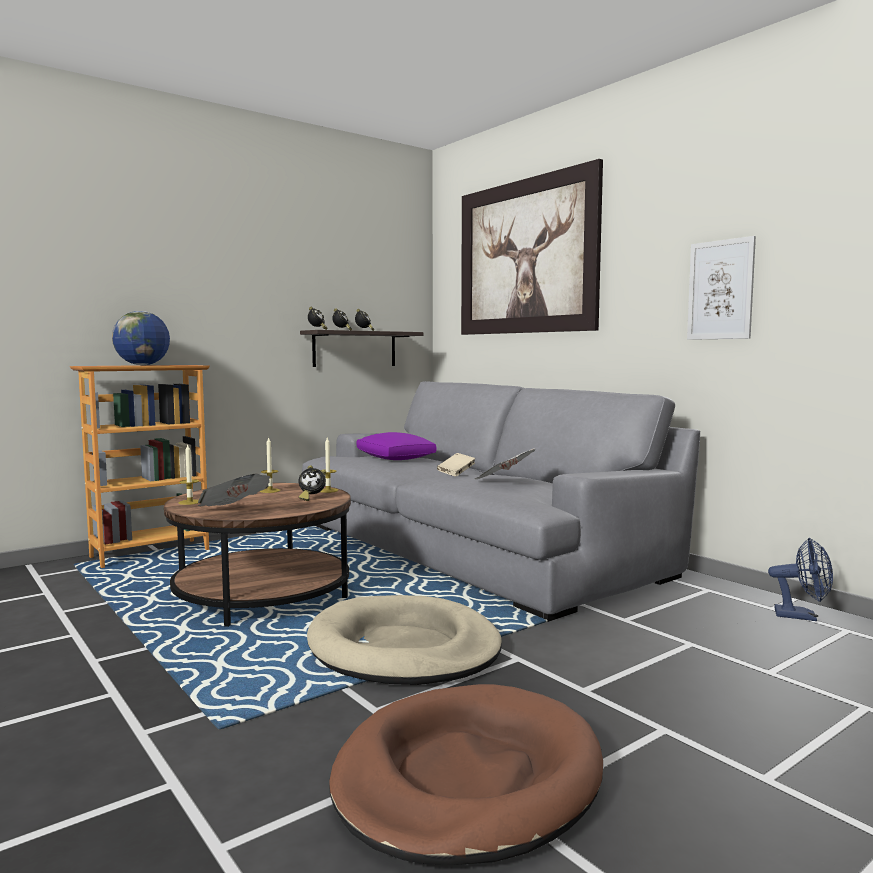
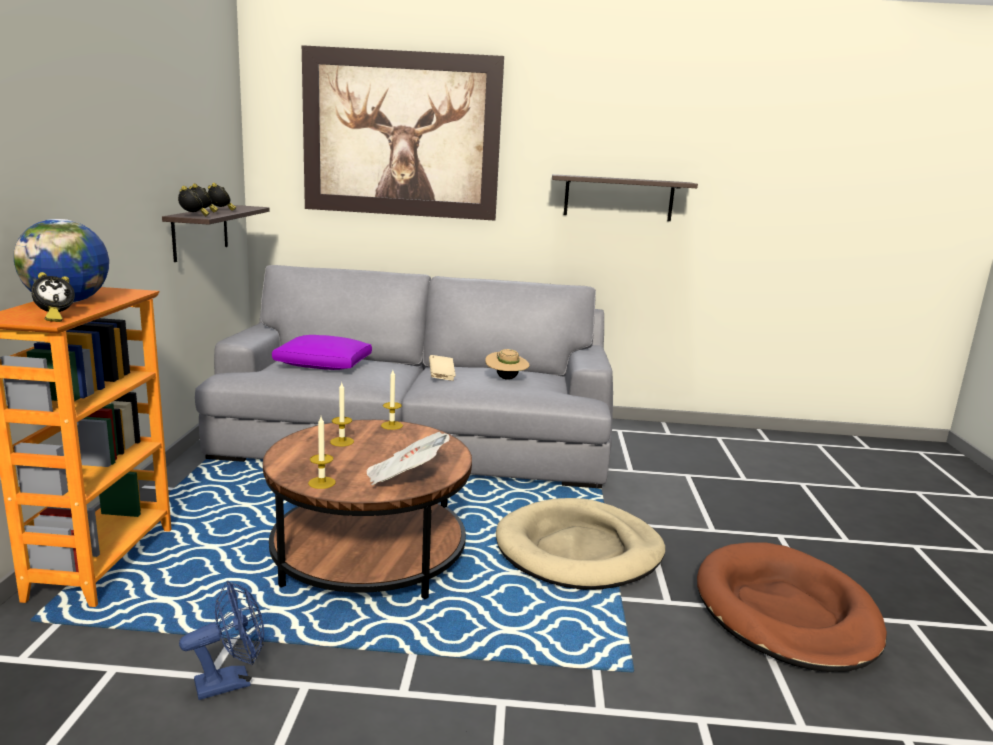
camera: 50 degrees left, 10 degrees up
alarm clock [298,465,326,501] -> alarm clock moved to [32,272,75,322]
newspaper [475,448,535,479] -> beige hat [485,349,529,380]
picture [687,236,756,340] -> shelf [552,174,698,221]
blue fan [768,538,833,621] -> blue fan moved to [179,581,264,700]

